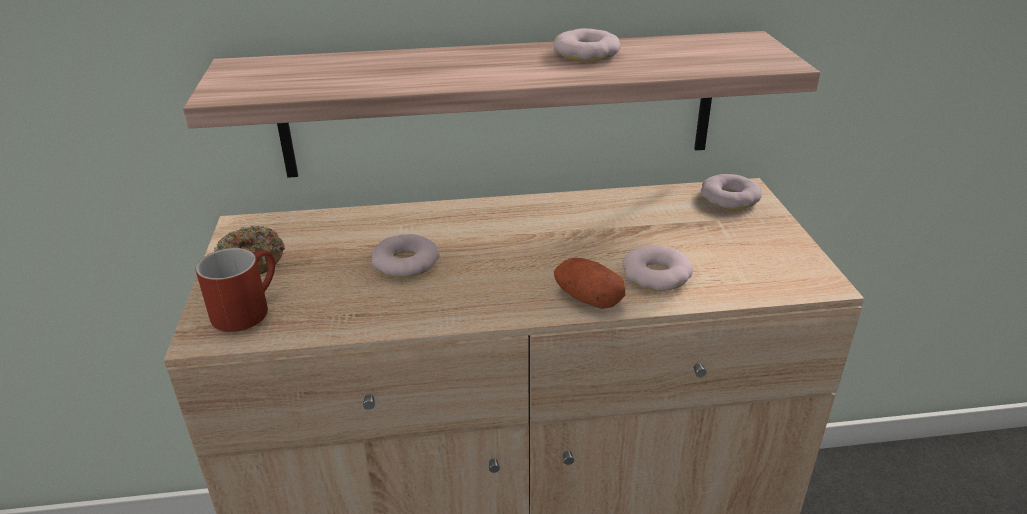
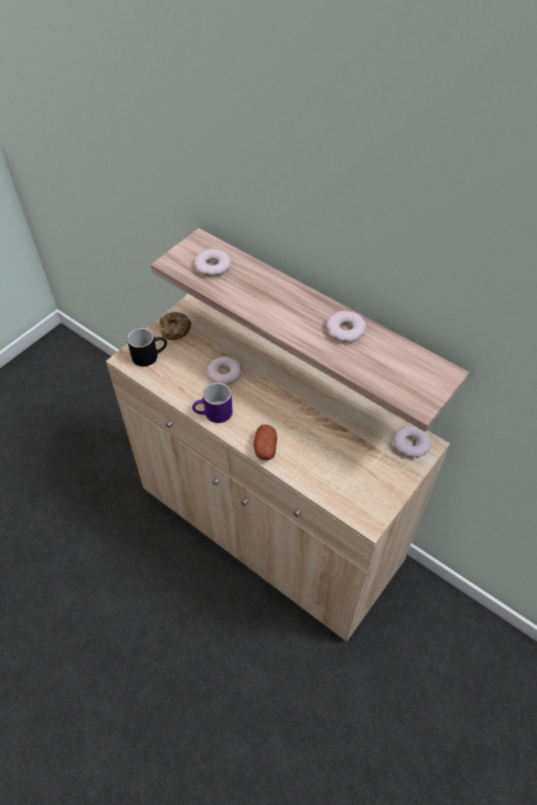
camera: 45 degrees right, 20 degrees up
red mug [196,248,275,332] -> black mug [127,328,167,367]
donut [622,245,693,291] -> donut moved to [194,249,231,276]
none -> purple mug [192,383,233,423]

